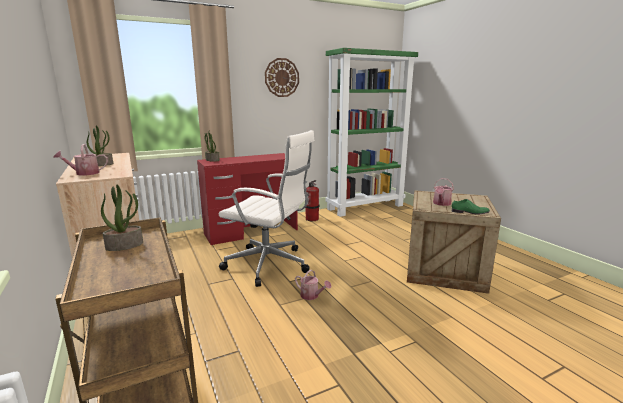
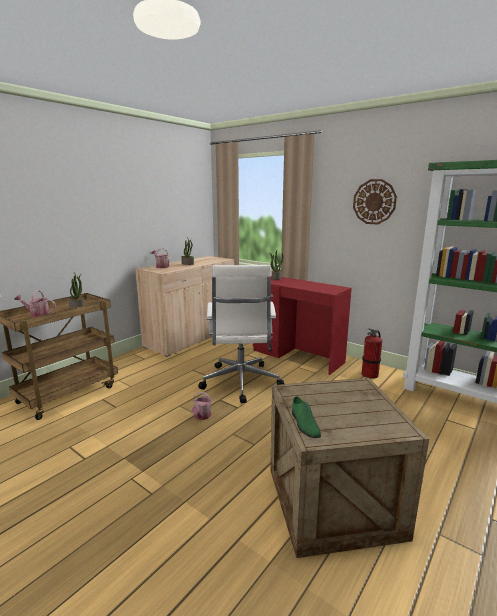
camera: 65 degrees right, 0 degrees up
watering can [433,178,454,206] -> watering can moved to [14,290,56,318]

